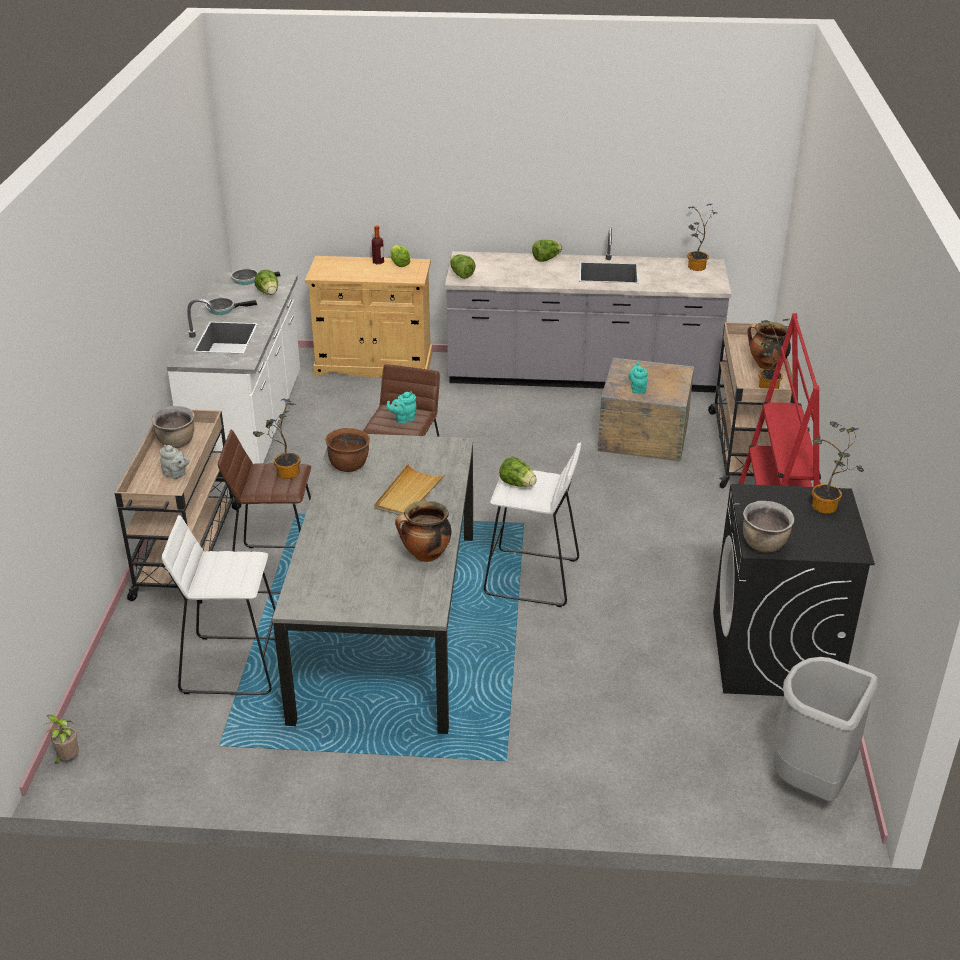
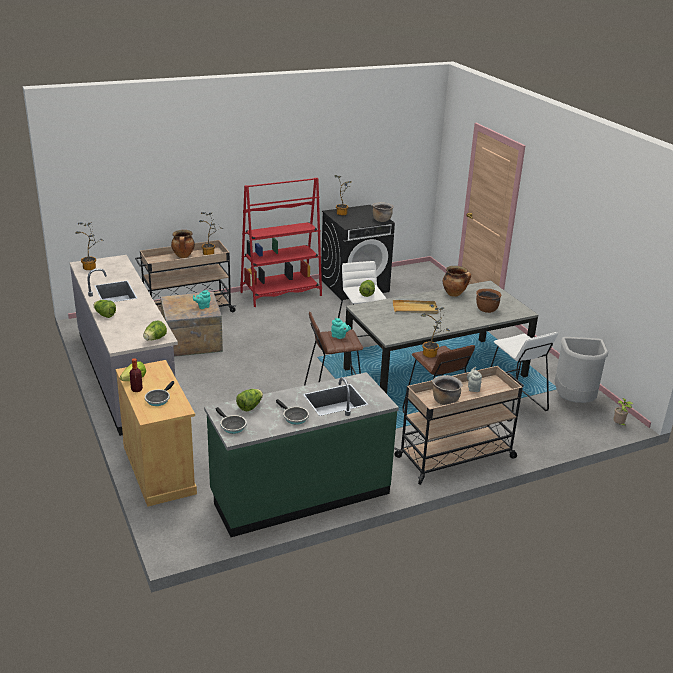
camera: 120 degrees left, 5 degrees down
white counter [167,272,300,482] -> green counter [204,372,399,537]
brown cooking pot [325,428,370,472] -> brown cooking pot moved to [476,289,502,313]
grey trash can [773,657,878,802] -> grey trash can moved to [554,337,608,403]
none -> frying pan [145,381,174,406]

